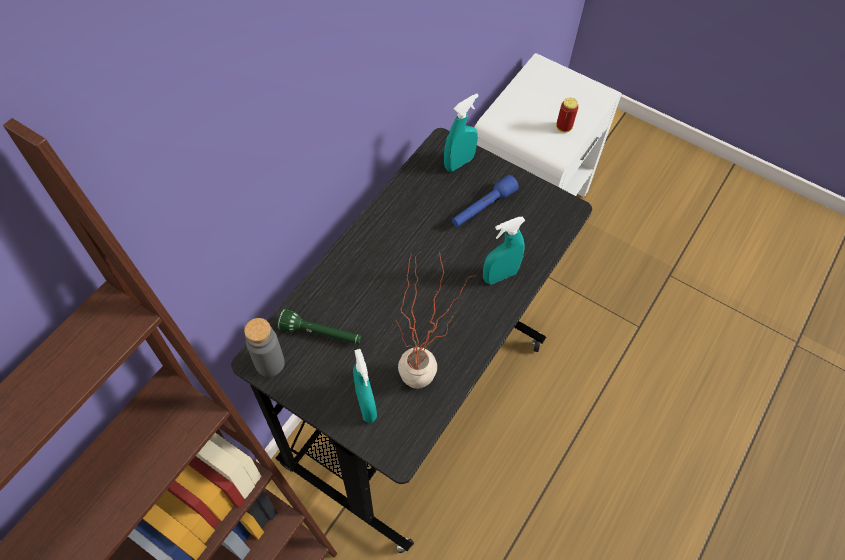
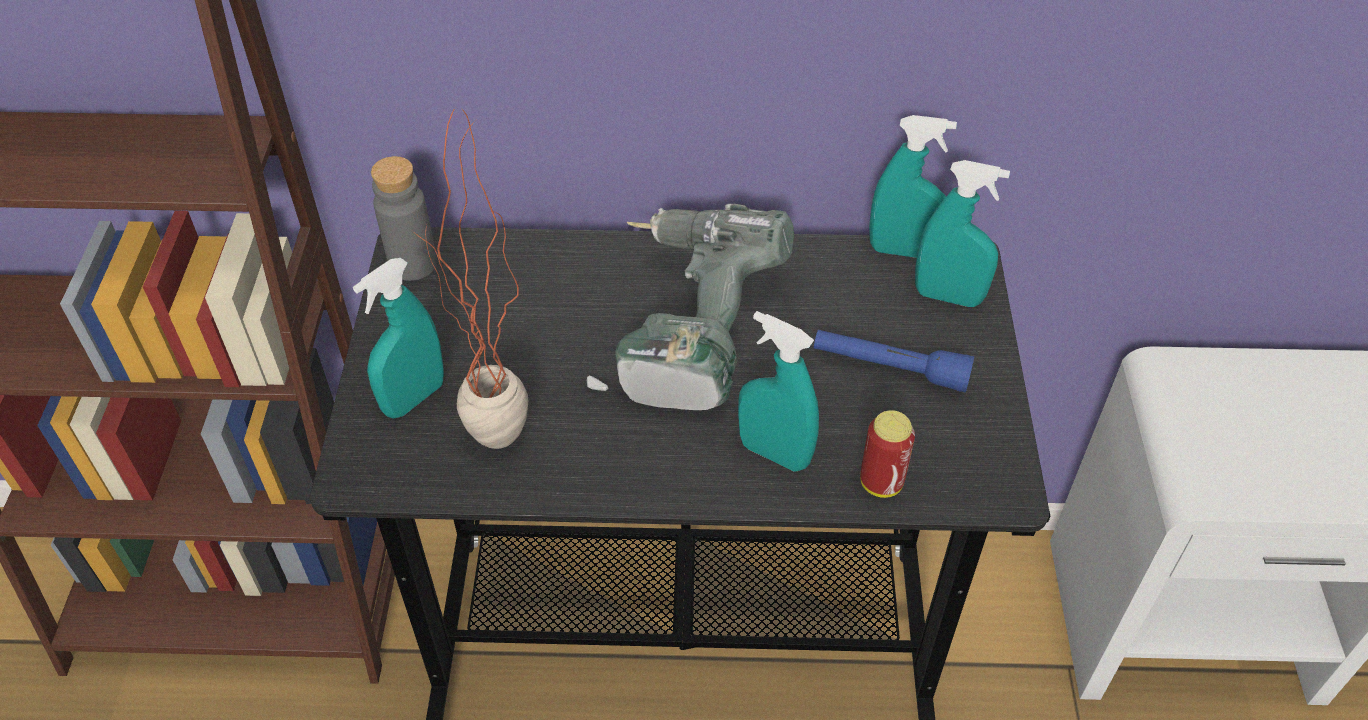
camera: 60 degrees right, 10 degrees down
green flashlight [277,309,362,344] -> none
can [556,98,579,133] -> can moved to [860,410,915,498]
none -> power drill [587,204,794,410]
none -> turquoise spray bottle [869,115,957,258]

